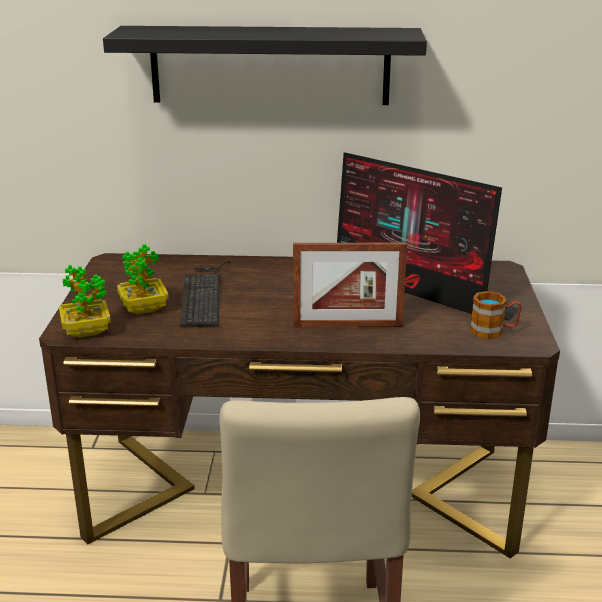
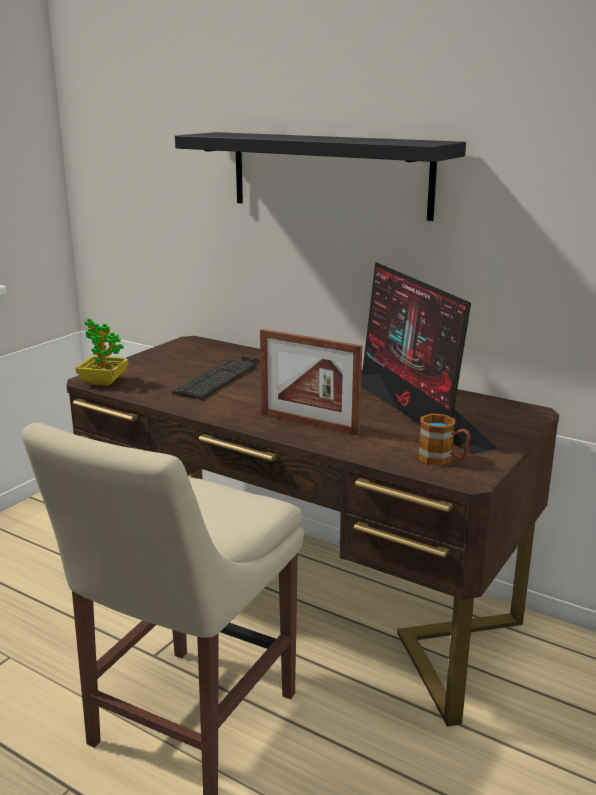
camera: 30 degrees right, 5 degrees down
potted plant [117,244,169,314] -> none

